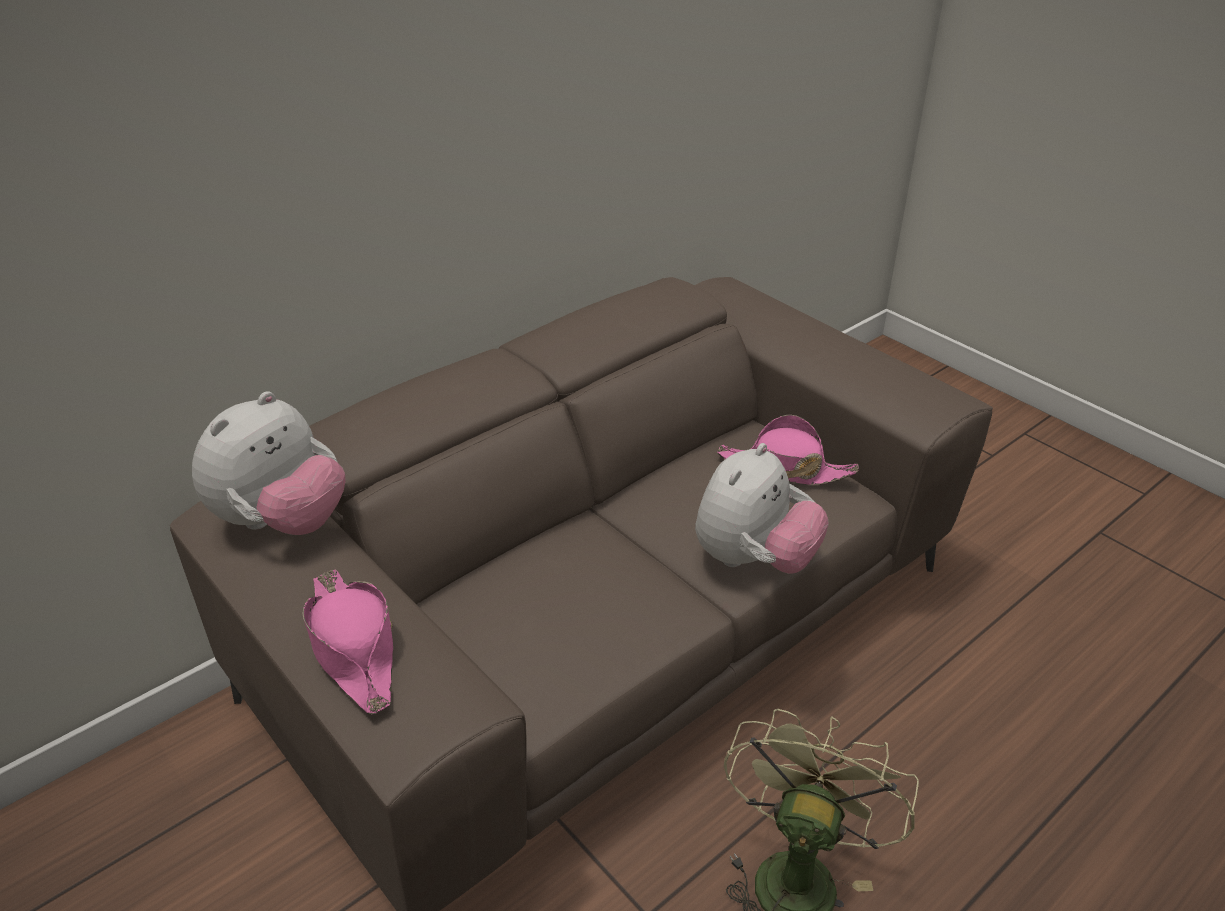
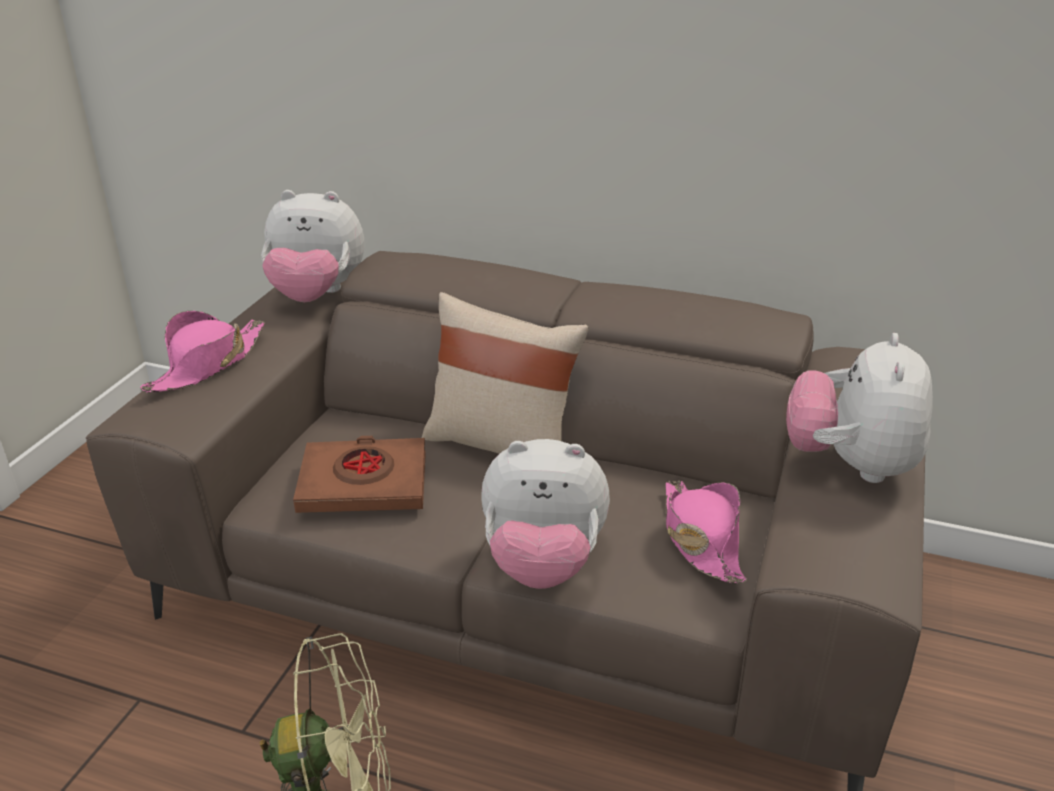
camera: 60 degrees right, 5 degrees down
none -> brown book [293,436,426,513]
none -> beige pillow [422,292,589,454]
none -> plush toy [786,333,933,483]

